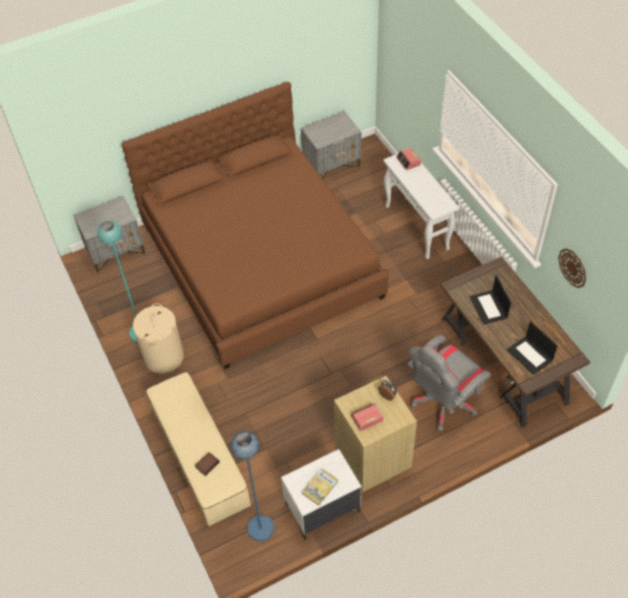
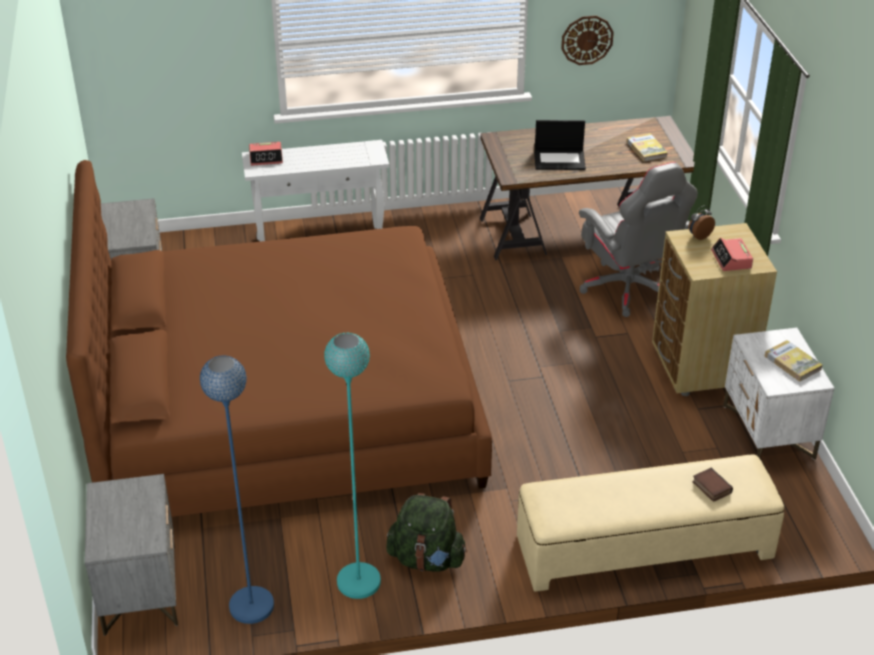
camera: 75 degrees left, 15 degrees down
beige laundry basket [133,303,184,373] -> green backpack [387,493,467,572]
blue floor lamp [231,431,274,541] -> blue floor lamp moved to [200,355,274,624]
laptop [507,322,558,375] -> book [627,133,668,162]

